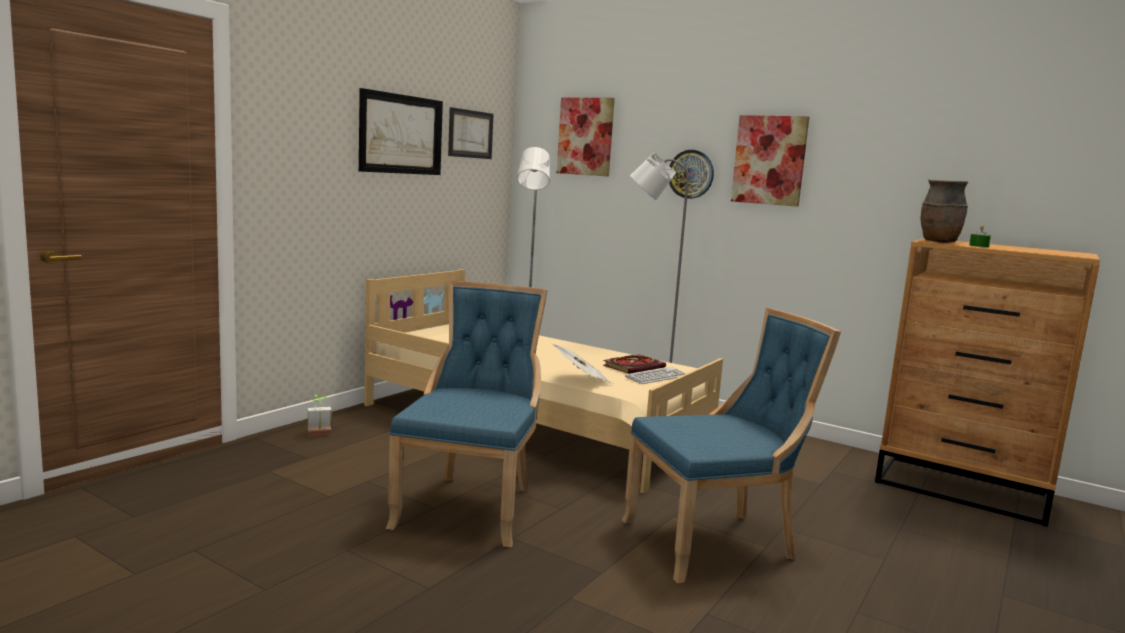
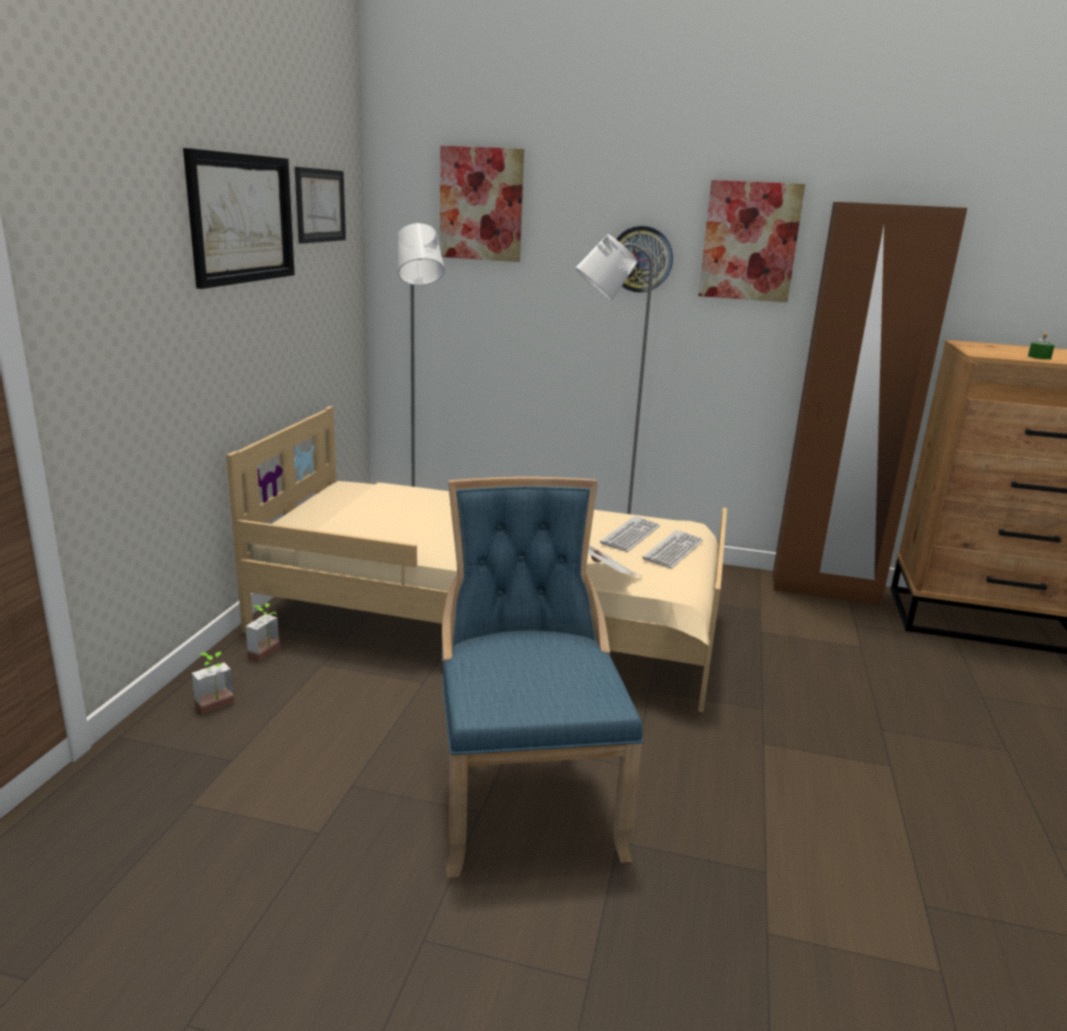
camera: 20 degrees left, 10 degrees up
book [603,354,666,374] -> keyboard [600,516,660,552]
blue chair [622,308,841,583] -> none
brown vase [920,179,968,243] -> none
none -> potted plant [245,603,280,661]
none -> brown wardrobe [773,202,967,606]

